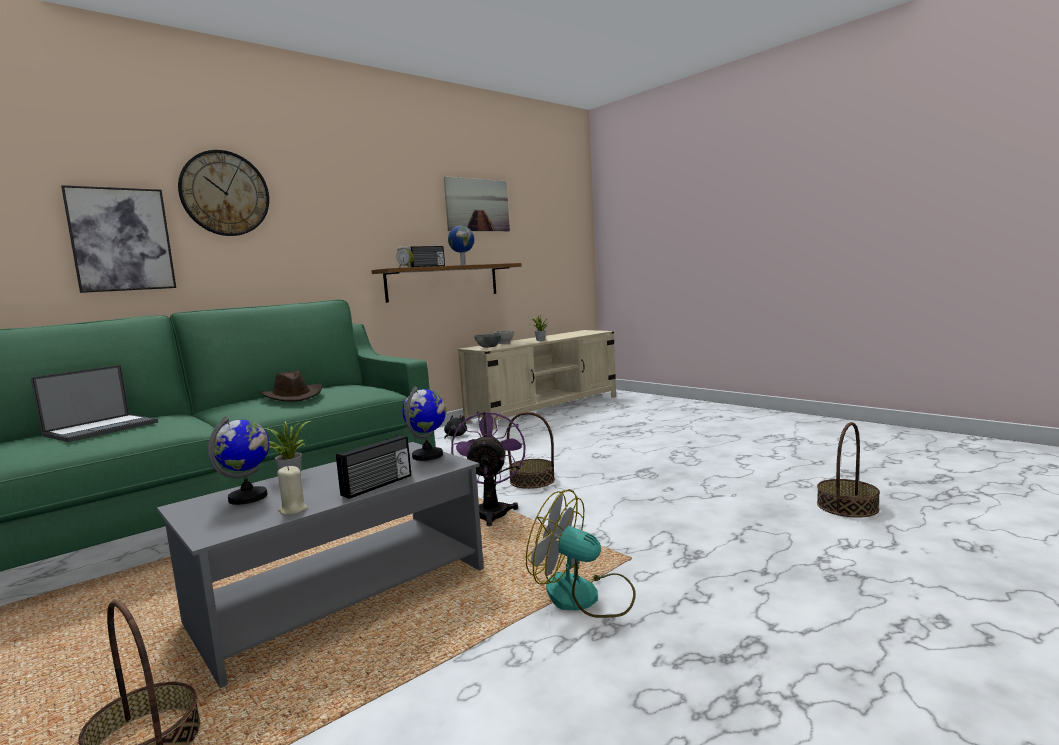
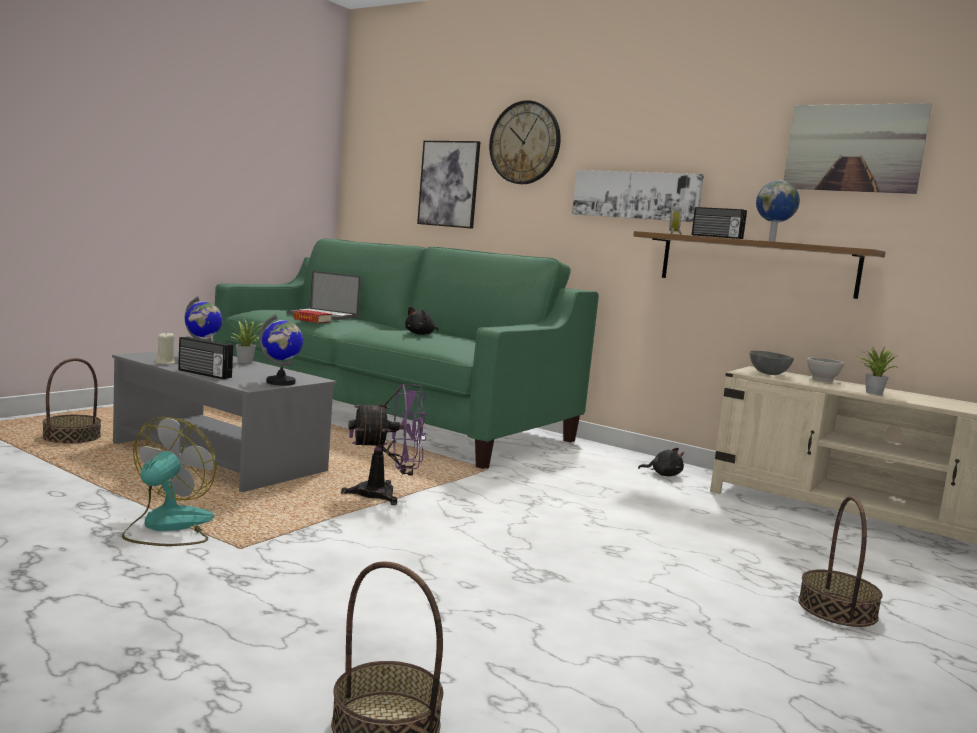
camera: 75 degrees right, 0 degrees up
brown hat [259,371,322,401] -> black plush toy [405,307,439,335]
basket [507,412,555,489] -> basket moved to [798,496,883,627]
none -> book [293,310,332,323]
none -> picture [572,170,704,222]

